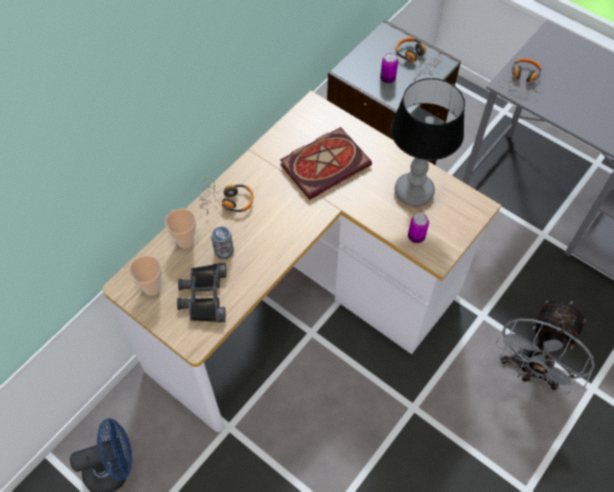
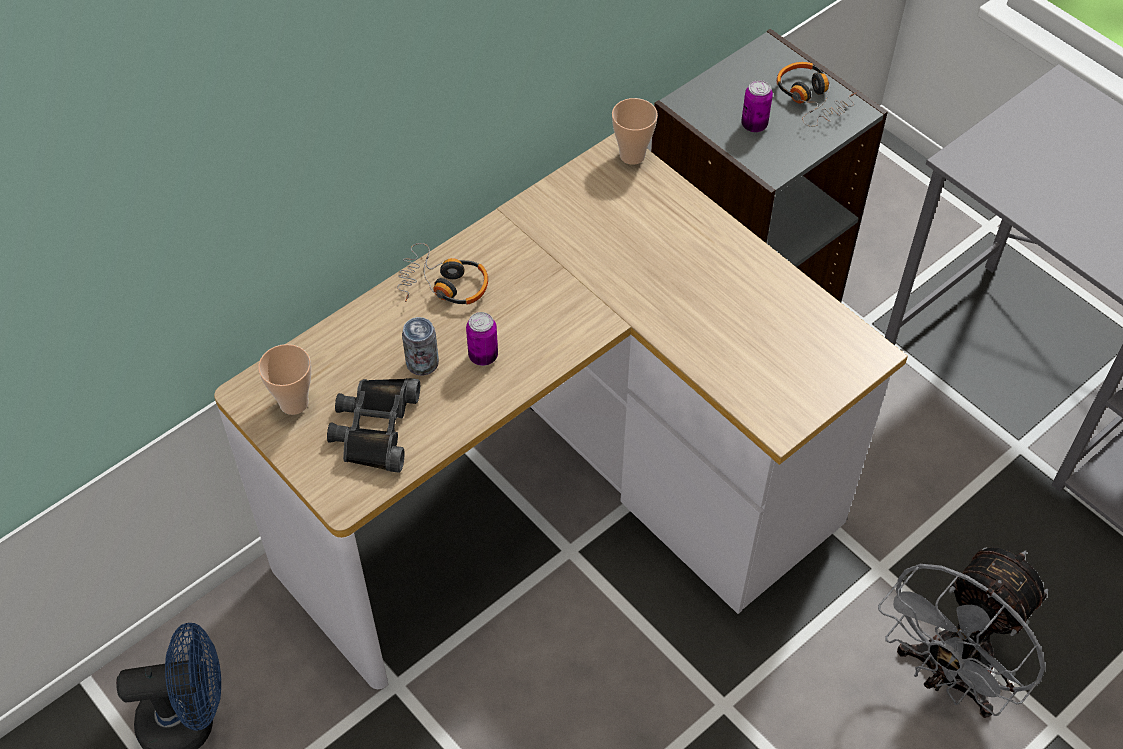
camera: 10 degrees right, 5 degrees down
cup [165,208,196,249] -> cup moved to [612,98,658,165]
book [280,127,372,200] -> none
table lamp [391,78,465,207] -> none
can [408,213,429,243] -> can moved to [466,312,498,366]
headphones [499,58,541,95] -> none

